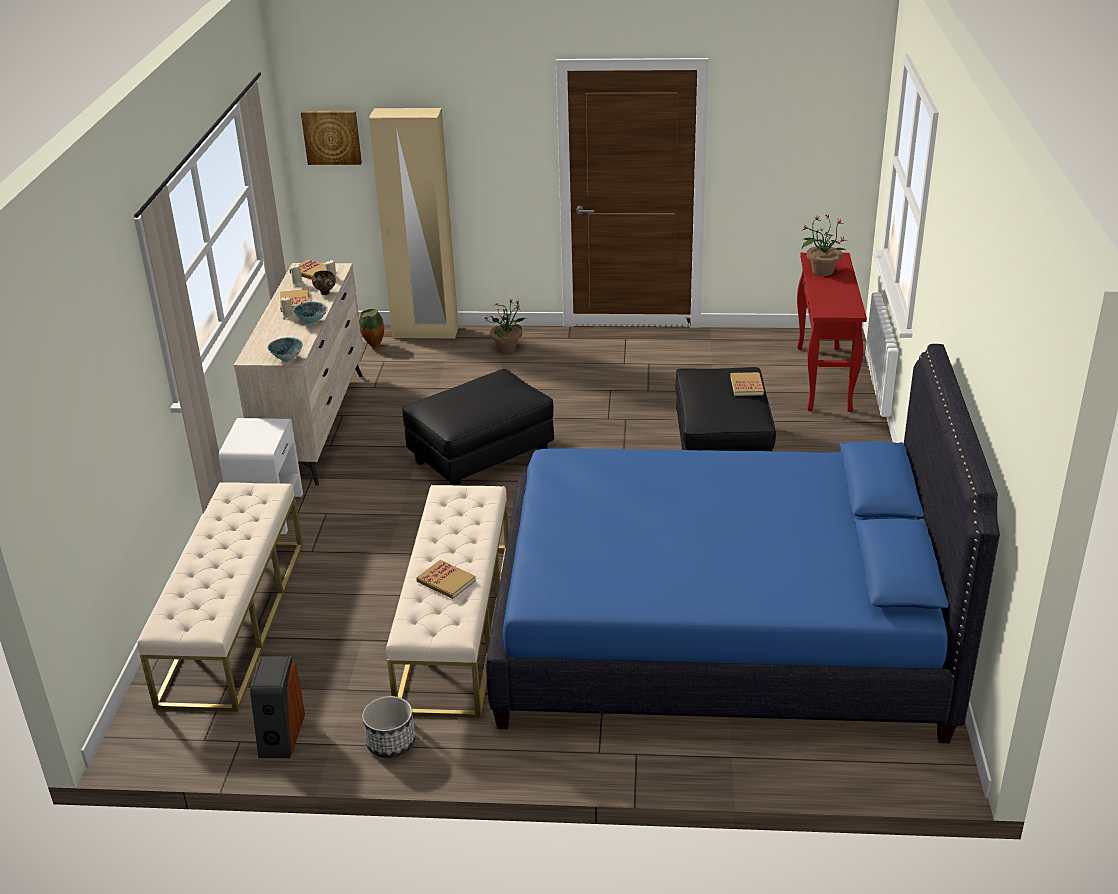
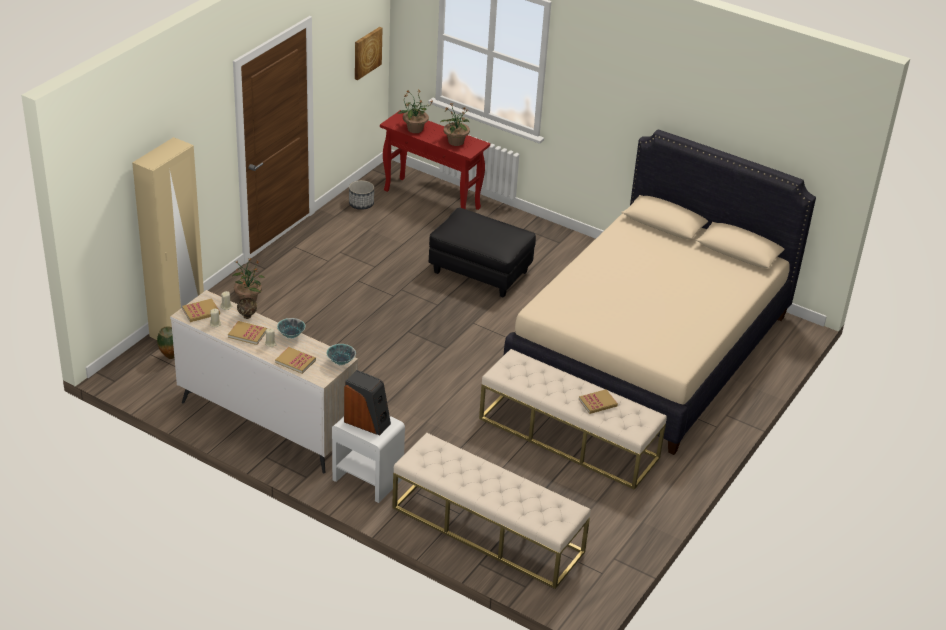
camera: 65 degrees left, 5 degrees up
speaker [250,656,305,758] -> speaker moved to [344,370,391,436]
picture [301,111,362,165] -> picture moved to [355,27,382,80]
planter [362,696,415,758] -> planter moved to [349,180,374,210]
black ottoman [402,369,554,486] -> none
blue bed [486,344,1000,743] -> beige bed [504,129,816,455]
book [730,372,764,396] -> book moved to [275,347,316,374]
none -> potted plant [440,103,470,146]

